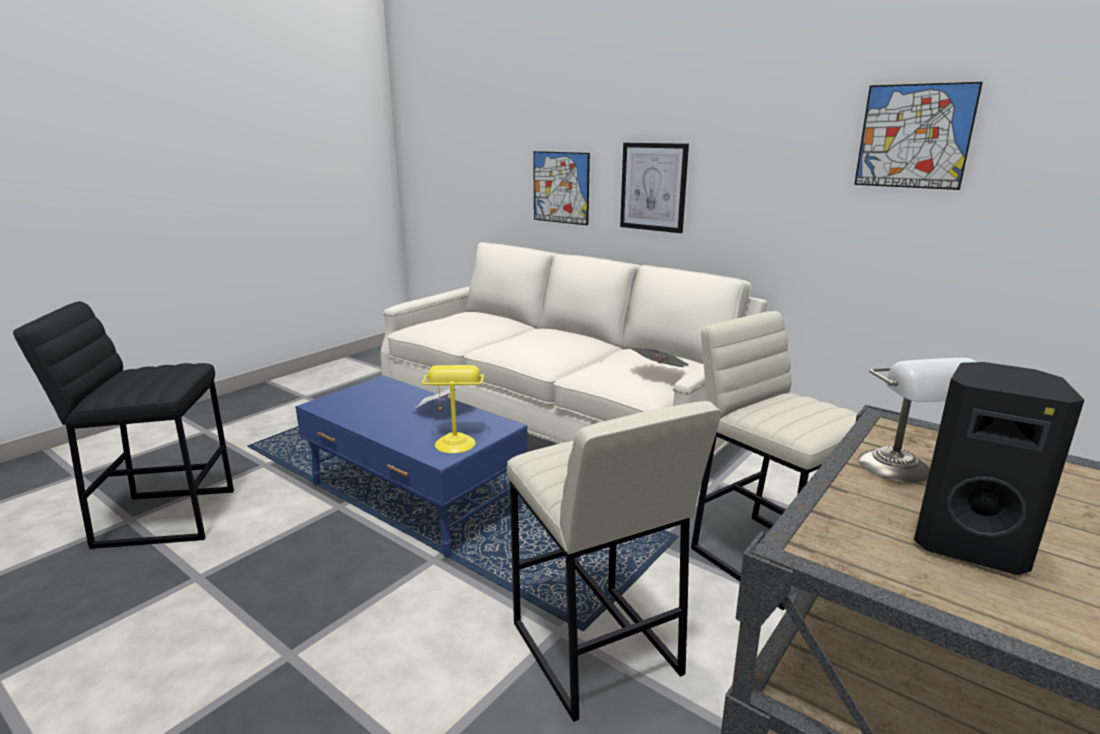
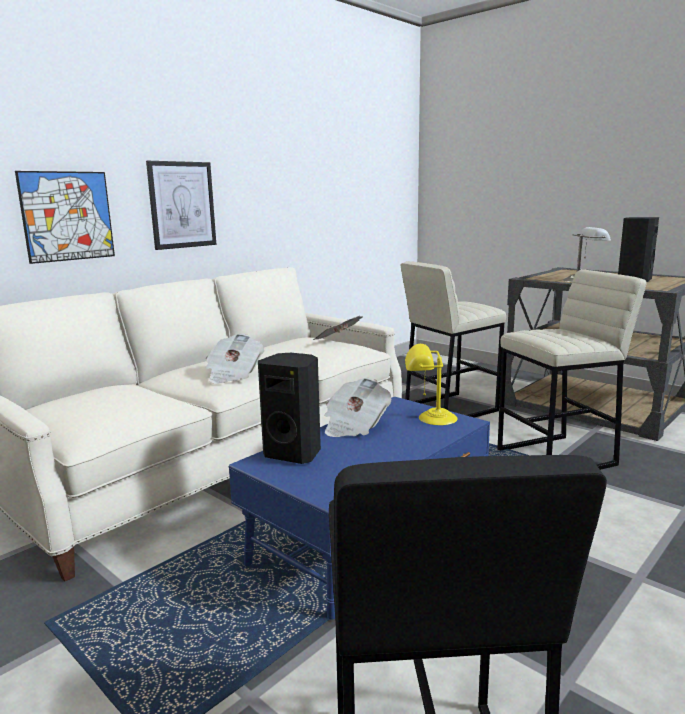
camera: 85 degrees left, 5 degrees down
picture [854,82,983,190] -> none
none -> newspaper [206,334,264,384]
none -> black speaker [258,353,321,464]

